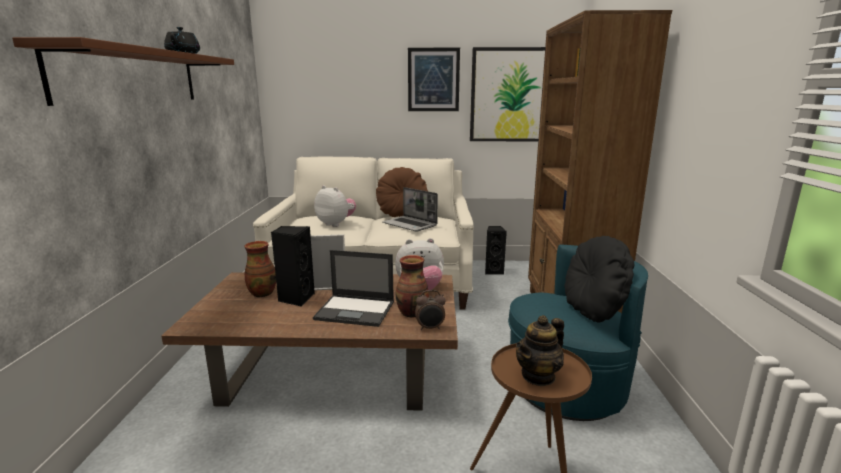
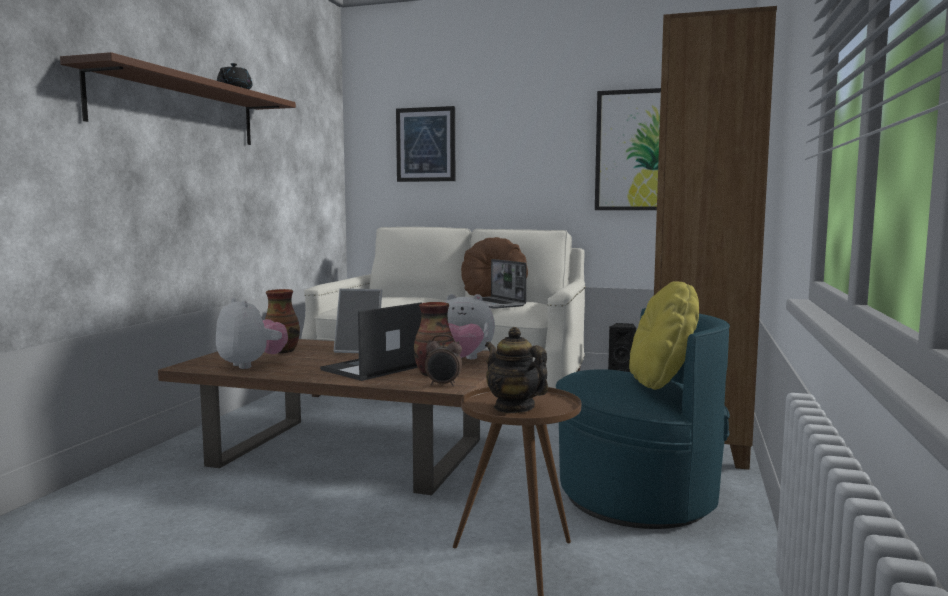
camera: 15 degrees right, 10 degrees down
black speaker [271,226,315,307] -> none
laptop [313,250,394,327] -> laptop turned 105 degrees clockwise [320,303,422,381]
plush toy [314,185,356,227] -> plush toy moved to [216,297,288,369]
picture [408,48,460,111] -> picture moved to [396,106,455,182]
teapot [516,315,564,387] -> teapot turned 75 degrees clockwise [485,327,548,413]
black pillow [564,236,634,323] -> yellow pillow [629,281,699,390]

